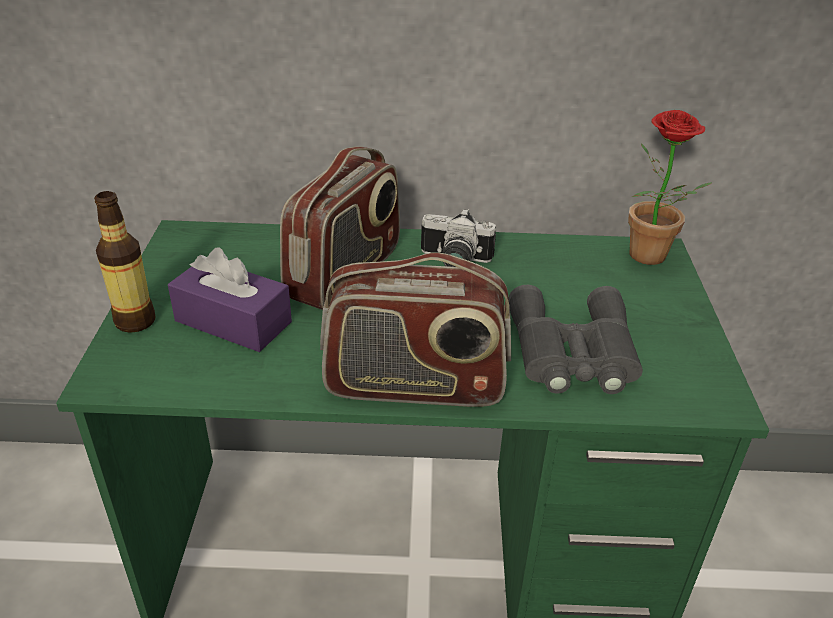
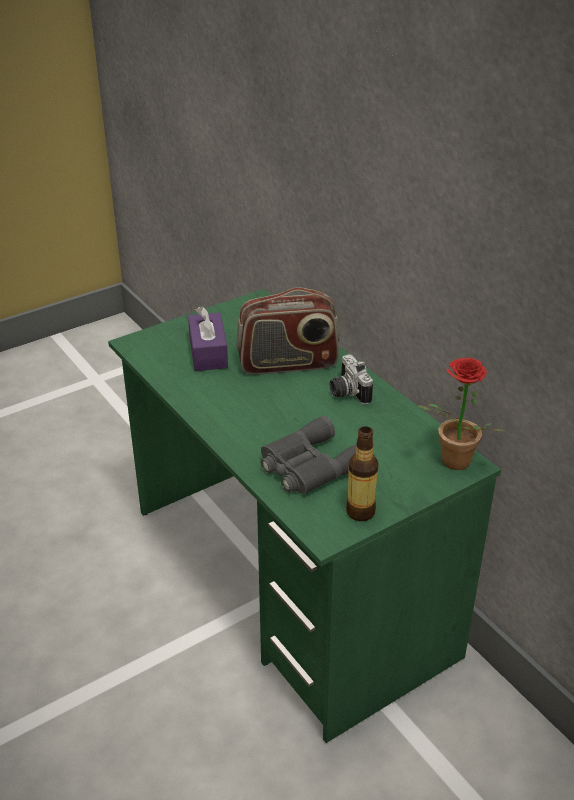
camera: 55 degrees right, 0 degrees up
bottle [94,191,156,333] -> bottle moved to [346,426,379,521]
radio [320,252,511,407] -> none

